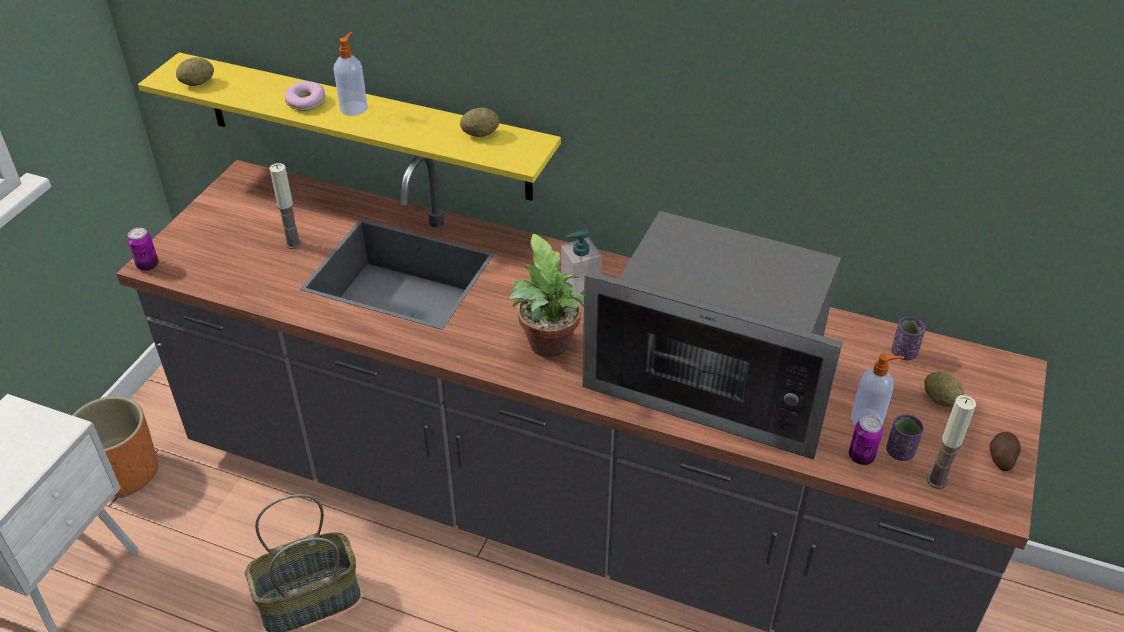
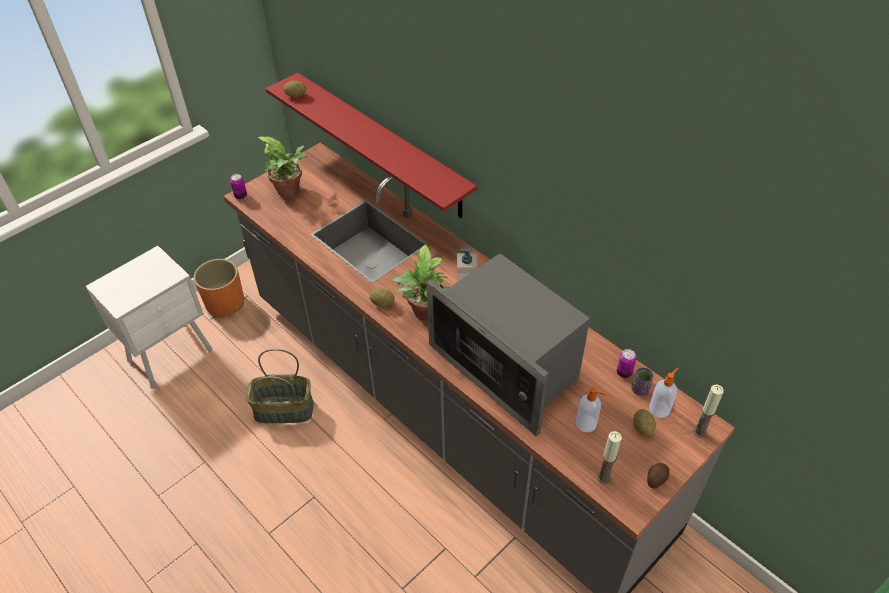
camera: 25 degrees right, 5 degrees up
yellow shelf [138,52,561,201] -> red shelf [266,73,477,218]
candle [269,163,302,249] -> candle moved to [693,385,724,438]
donut [285,81,326,111] -> none
soap dispenser [334,32,368,116] -> soap dispenser moved to [649,368,679,418]
potato [460,107,499,137] -> potato moved to [370,289,395,307]
can [849,416,883,465] -> can moved to [617,349,636,378]
purple cup [886,415,924,461] -> none
none -> potted plant [258,136,307,197]

